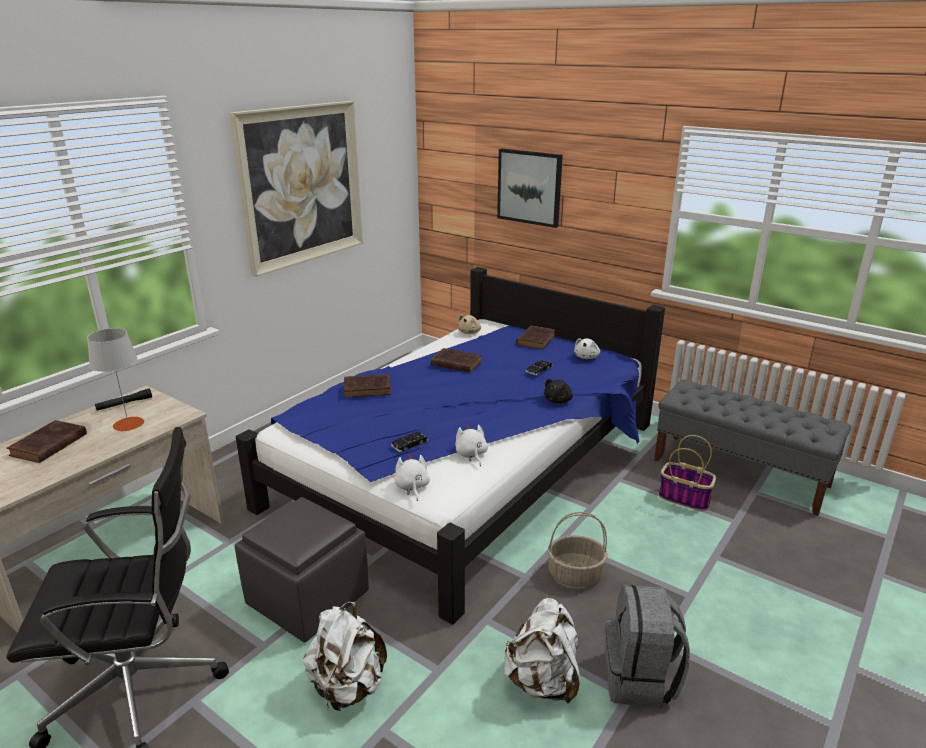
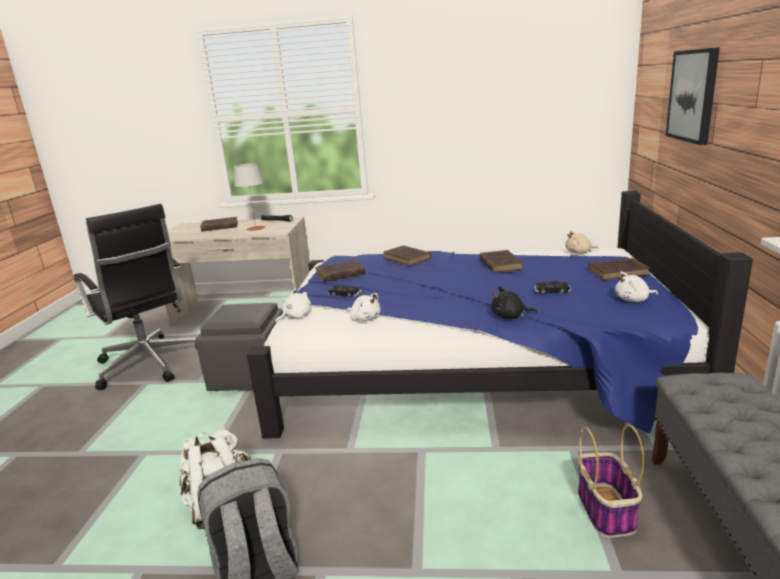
camera: 60 degrees right, 5 degrees down
picture [229,101,363,277] -> none
white backpack [303,602,387,711] -> none
white plush toy [455,424,488,466] -> white plush toy turned 90 degrees clockwise [346,293,381,321]
basket [547,512,608,587] -> none
none -> brown book [315,260,365,282]

